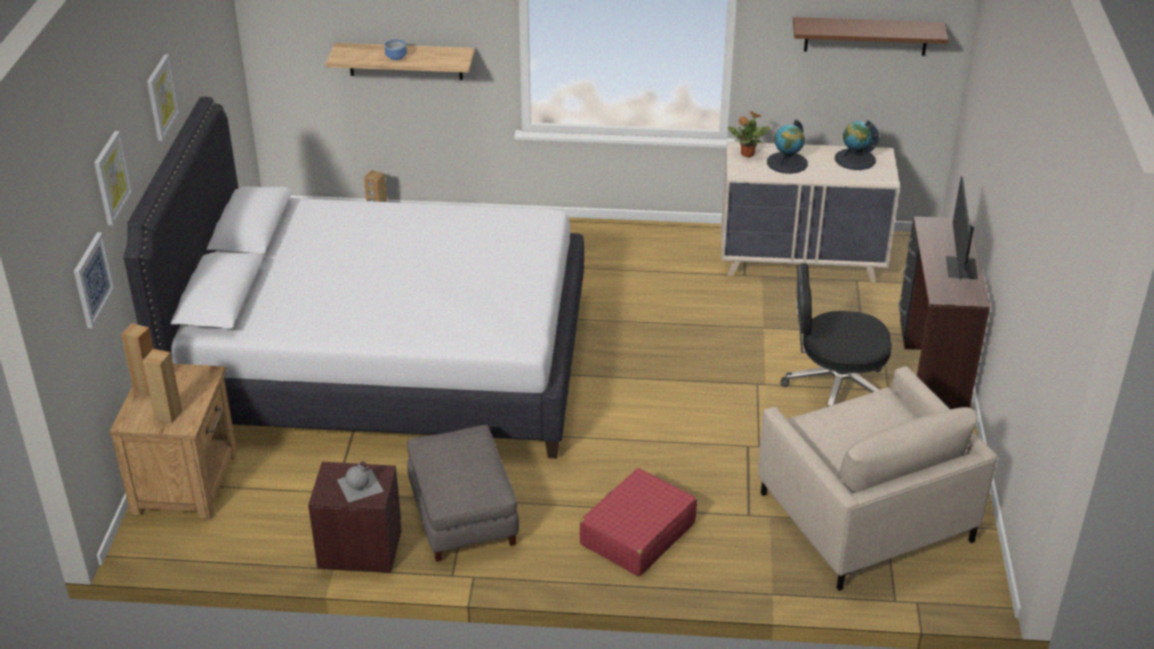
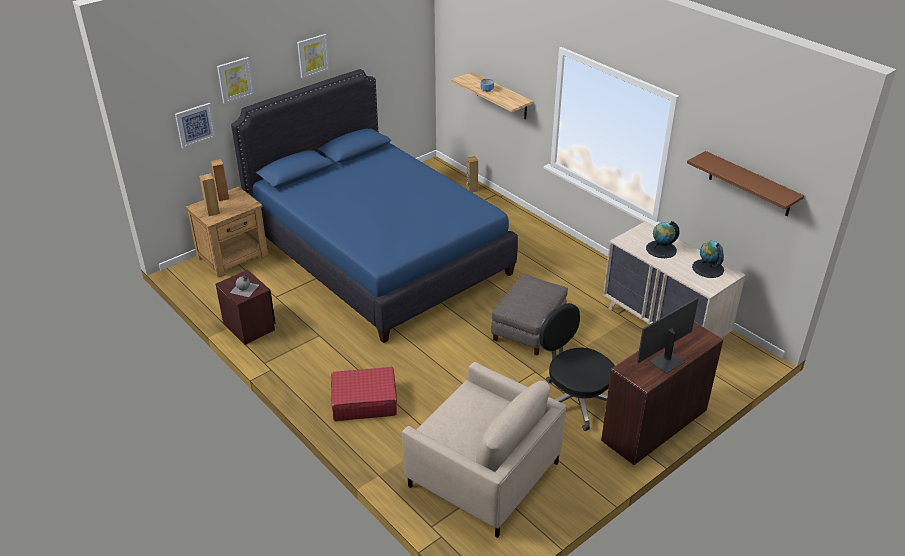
camera: 45 degrees right, 0 degrees up
white bed [123,97,584,458] -> blue bed [231,69,518,343]
grey ottoman [407,425,519,562] -> grey ottoman moved to [491,274,568,356]
potted plant [728,112,770,158] -> none
beige armchair [758,367,997,591] -> beige armchair turned 75 degrees counterclockwise [402,362,566,538]

